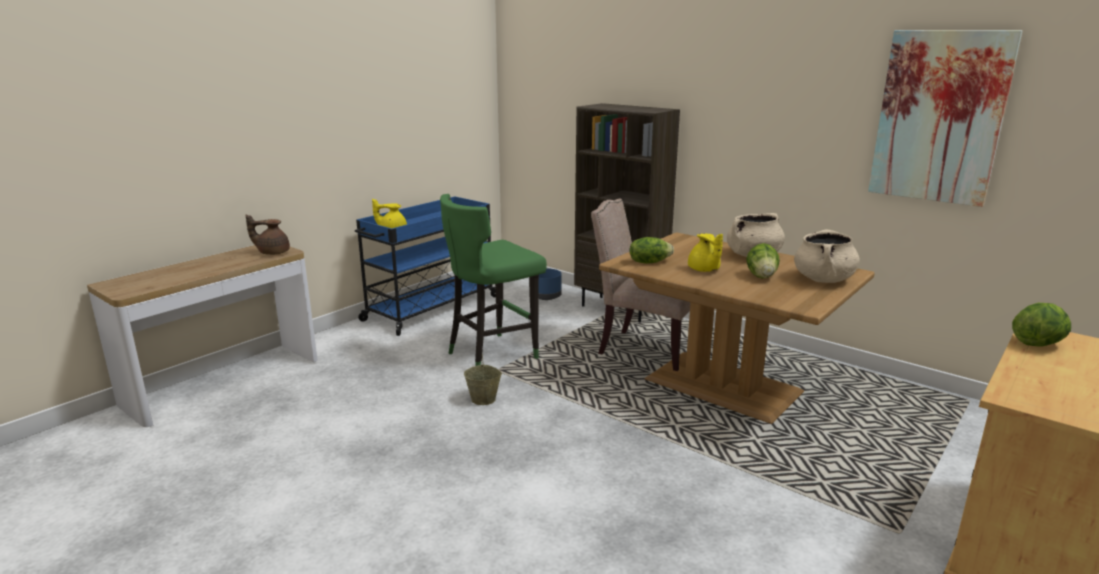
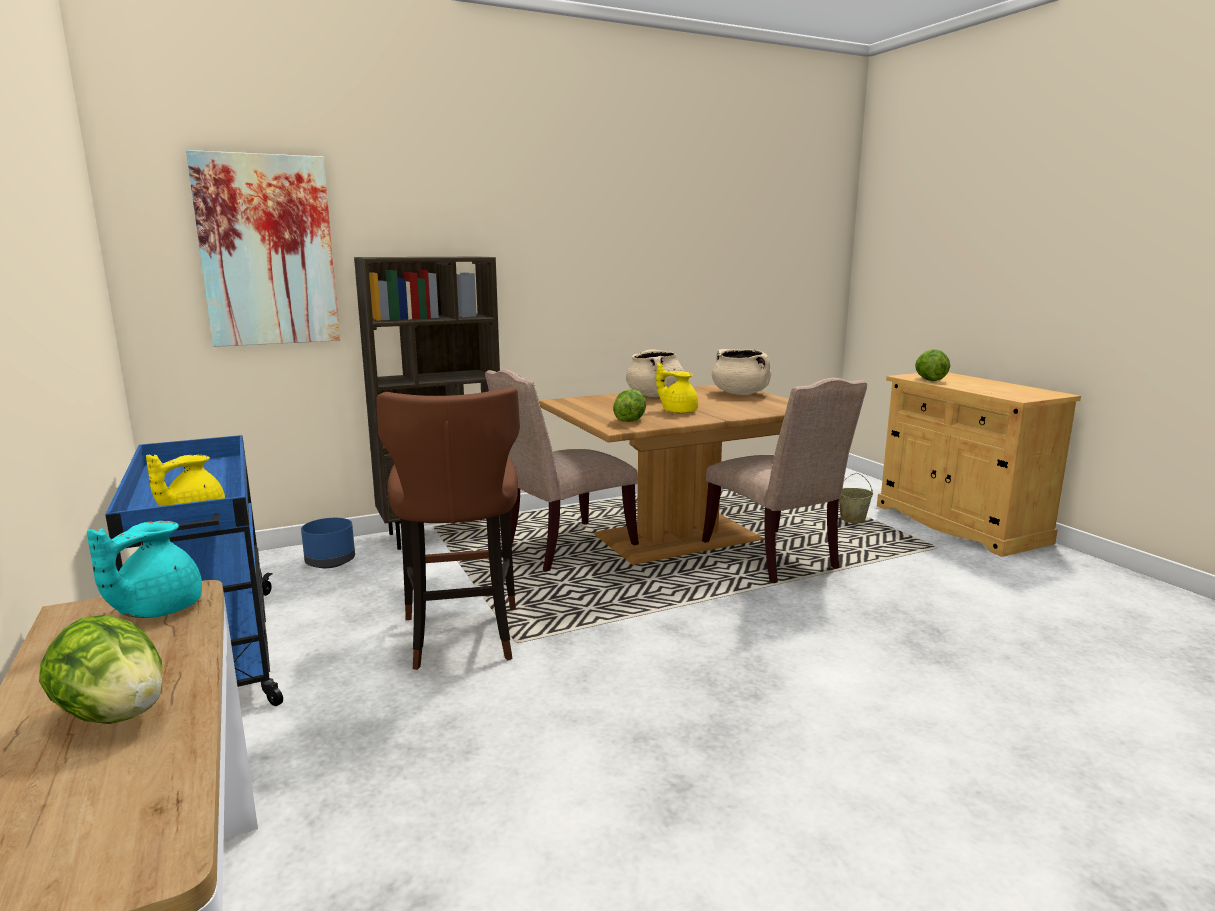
camera: 65 degrees left, 5 degrees down
brown teapot [245,215,290,255] -> turquoise teapot [87,521,202,618]
green stool [440,194,547,366] -> brown stool [376,387,520,670]
beige bucket [464,354,502,405] -> beige bucket moved to [839,473,873,523]
yellow teapot [688,234,723,272] -> yellow teapot turned 150 degrees counterclockwise [656,362,698,414]
lettuce [746,243,780,279] -> lettuce moved to [39,615,162,724]
picture [868,30,1022,207] -> picture moved to [186,150,340,347]
none -> beige chair [702,378,867,583]

